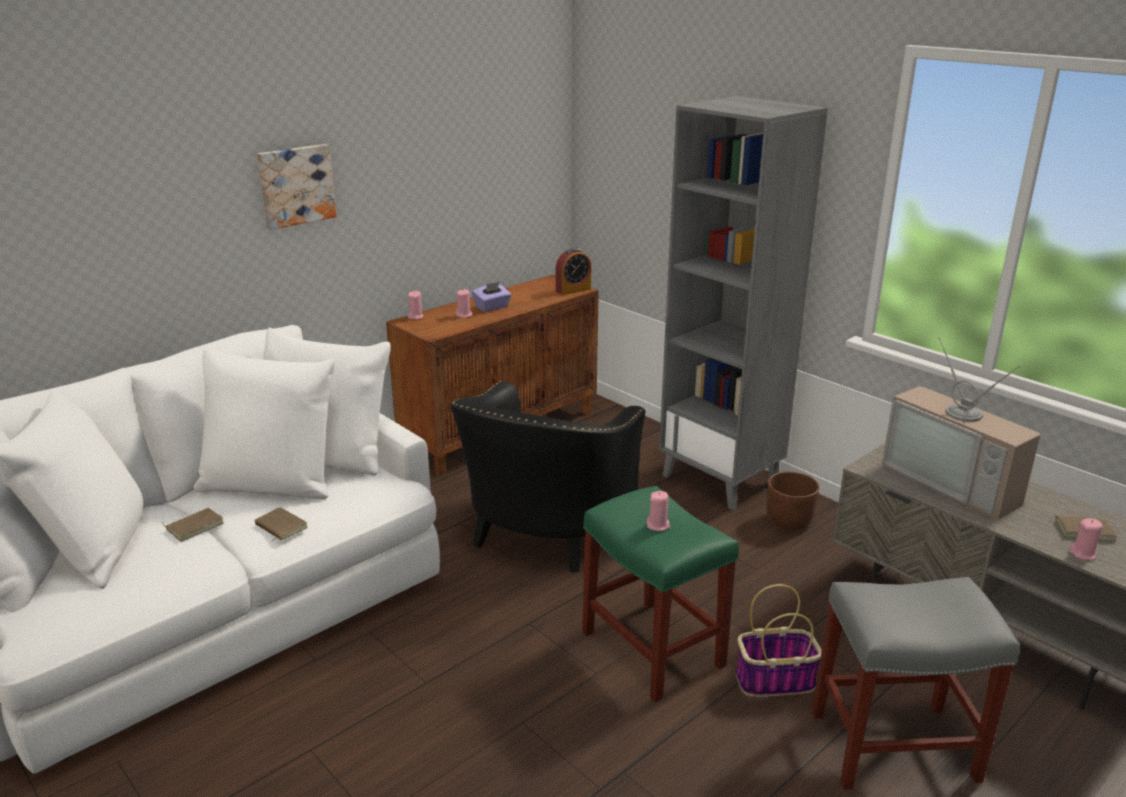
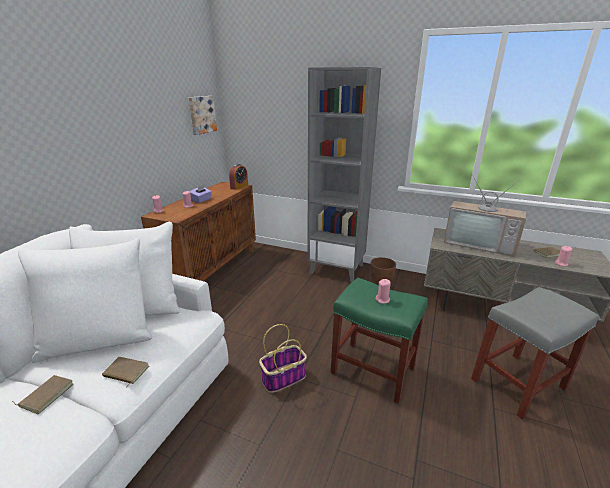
camera: 25 degrees left, 0 degrees up
picture [257,144,337,230] -> picture moved to [189,96,217,135]
black armchair [450,381,645,572] -> none
basket [736,584,822,697] -> basket moved to [259,324,307,393]

